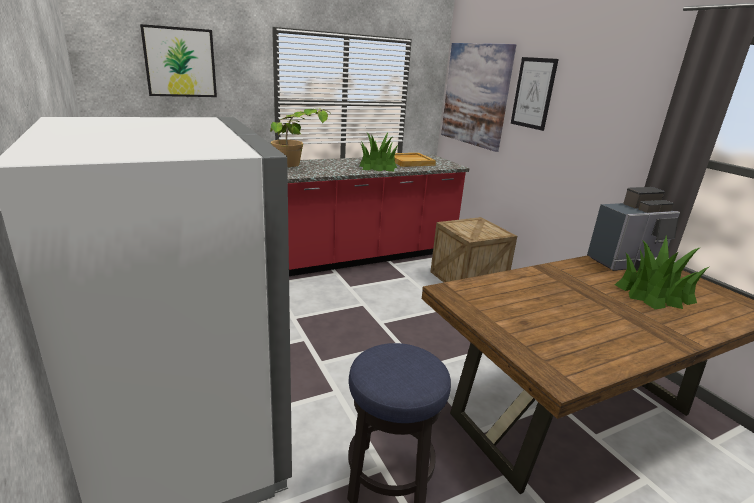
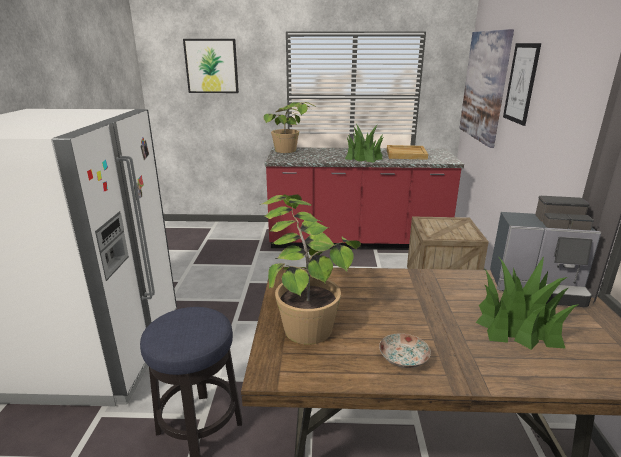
camera: 30 degrees right, 0 degrees up
none -> potted plant [260,194,361,345]
none -> plate [379,333,431,368]

